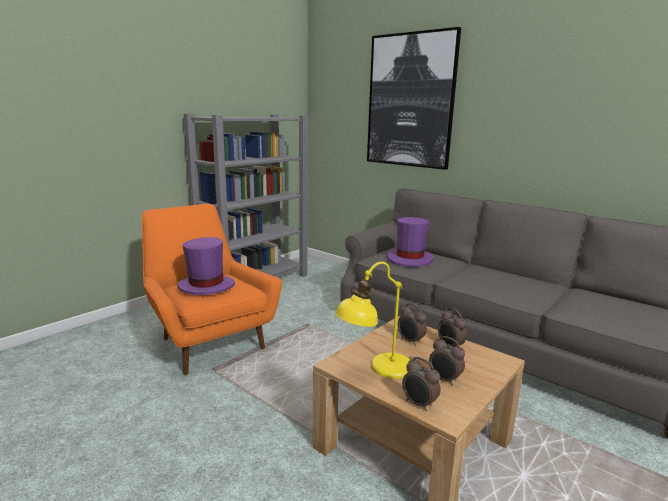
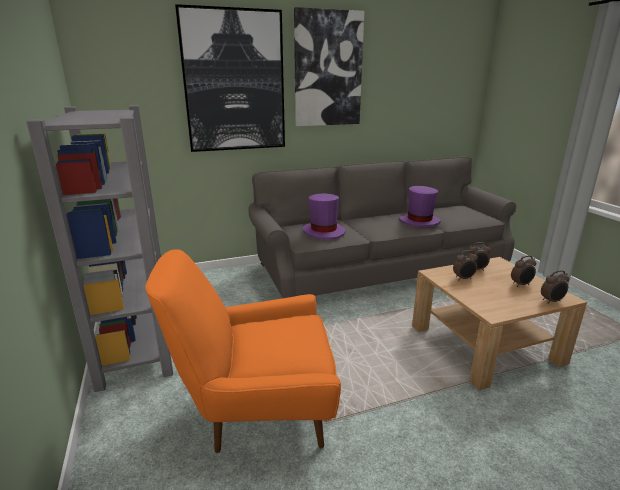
camera: 60 degrees left, 5 degrees up
purple hat [178,237,235,295] -> purple hat moved to [399,186,441,227]
yellow table lamp [335,262,410,379] -> none
none -> picture [294,7,364,126]

